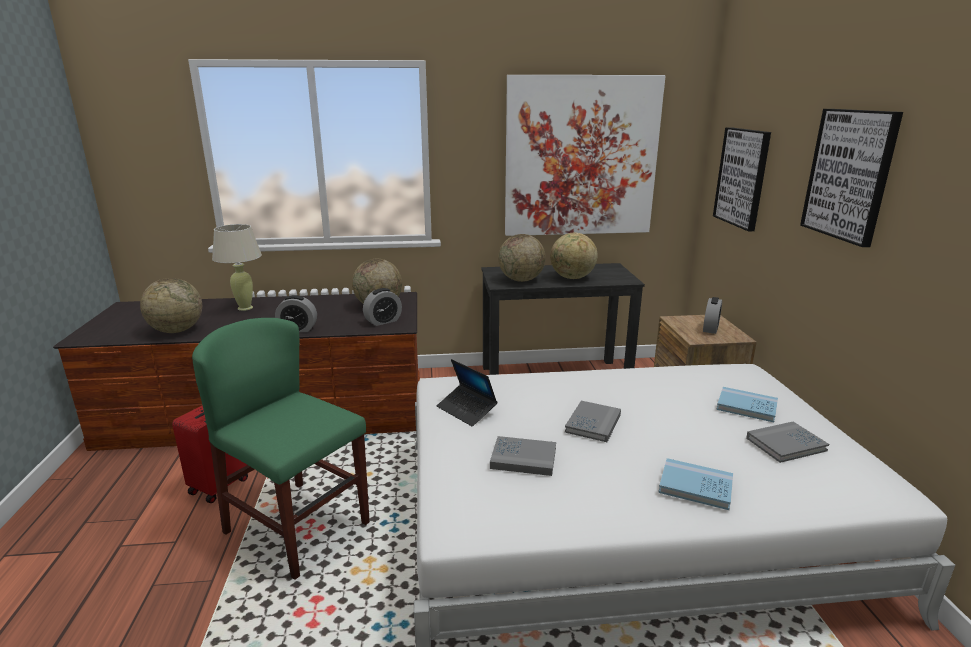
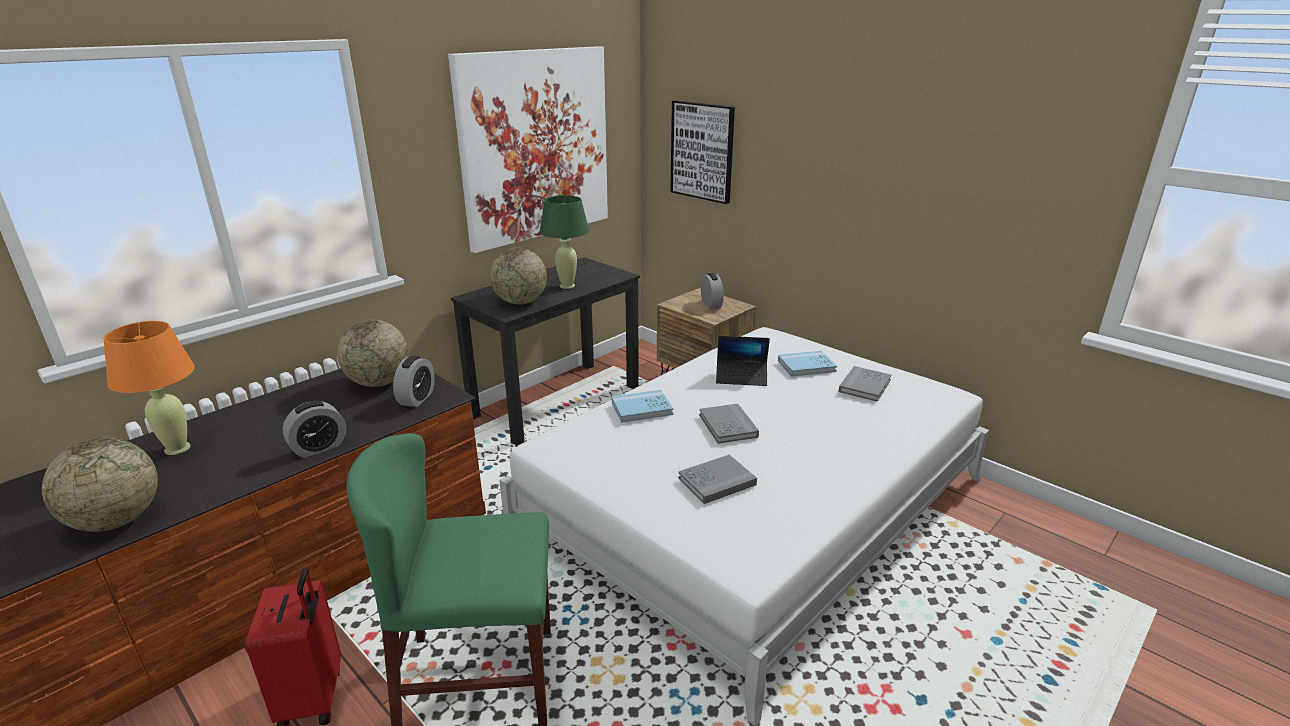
camera: 40 degrees left, 5 degrees up
beige table lamp [212,224,262,311] -> orange table lamp [103,321,195,455]
laptop [437,359,497,426] -> laptop moved to [716,336,770,386]
globe [550,233,598,279] -> green table lamp [540,195,589,289]
blue book [658,458,733,510] -> blue book moved to [612,390,674,422]
picture [800,109,903,247] -> none

